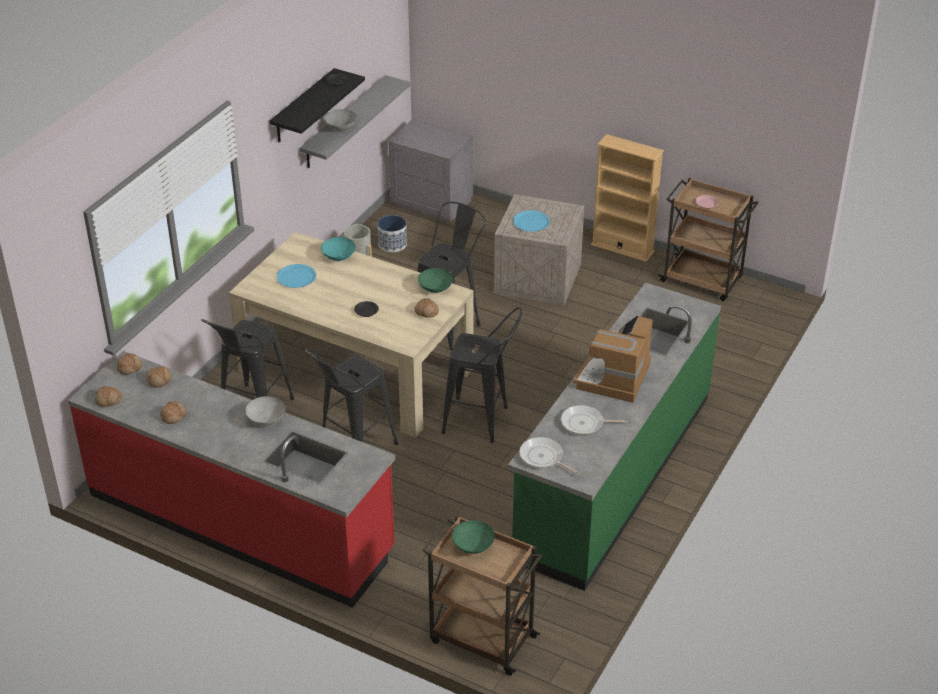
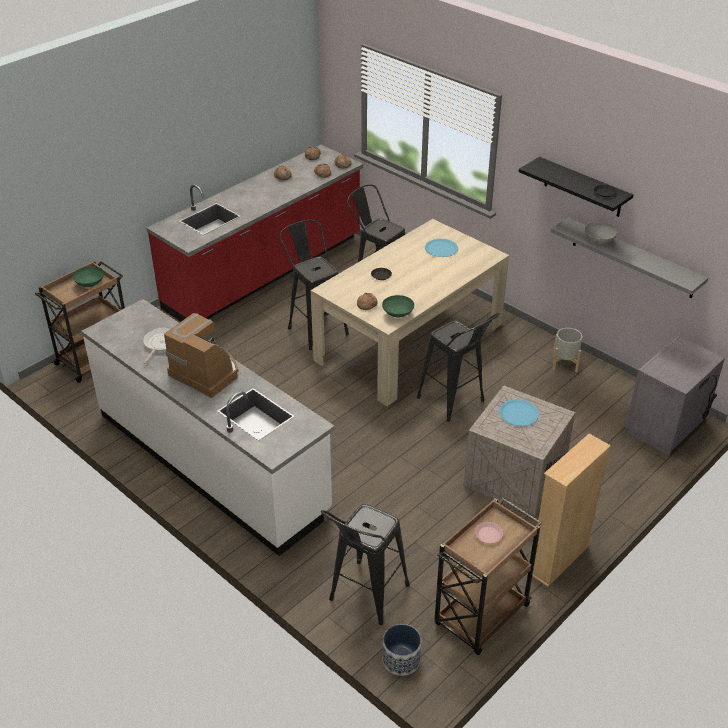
camera: 105 degrees right, 0 degrees up
grey bowl [245,396,285,426] -> none
turquoise bowl [321,237,355,261] -> none
planter [377,215,407,252] -> planter moved to [383,624,421,676]
black stool [441,307,522,443] -> black stool moved to [321,504,410,625]
green counter [508,282,721,591] -> white counter [81,299,335,556]
frying pan [519,437,579,475] -> none

